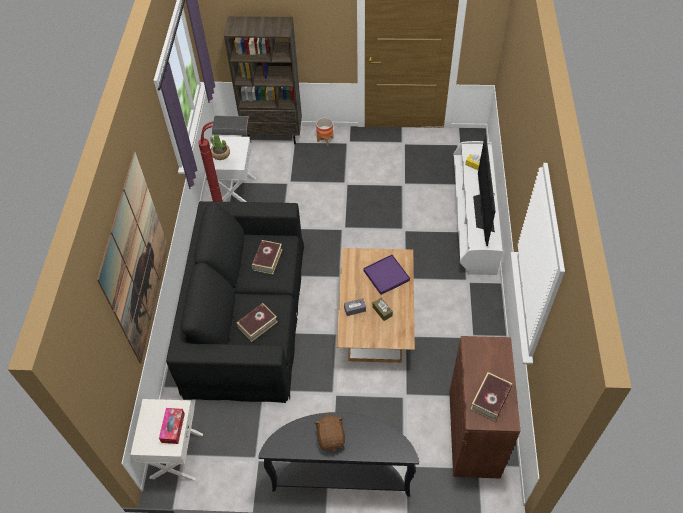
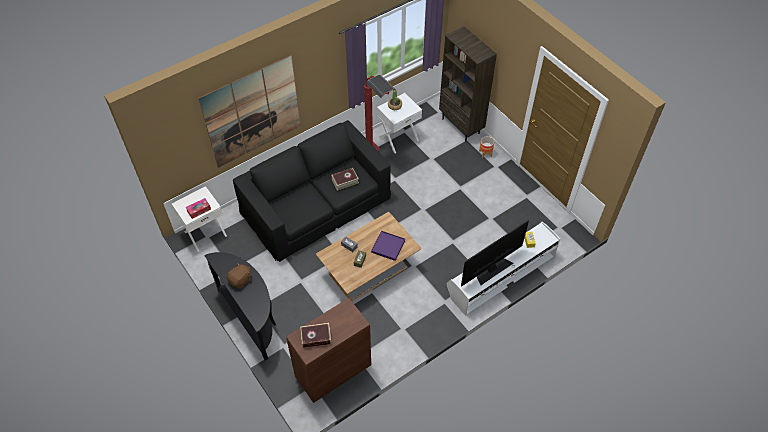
camera: 50 degrees right, 0 degrees up
book [237,303,278,342] -> none

